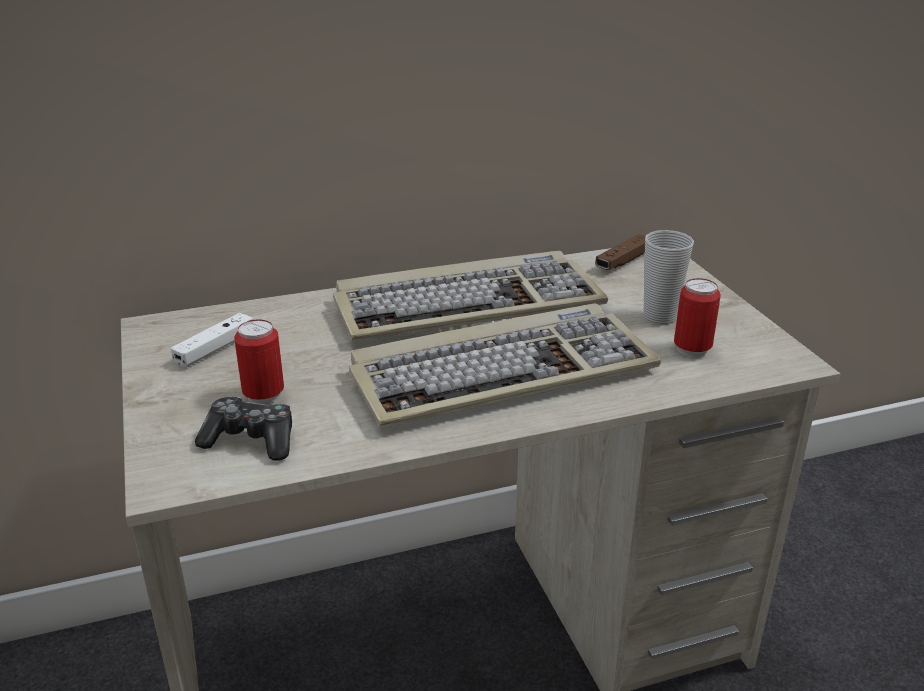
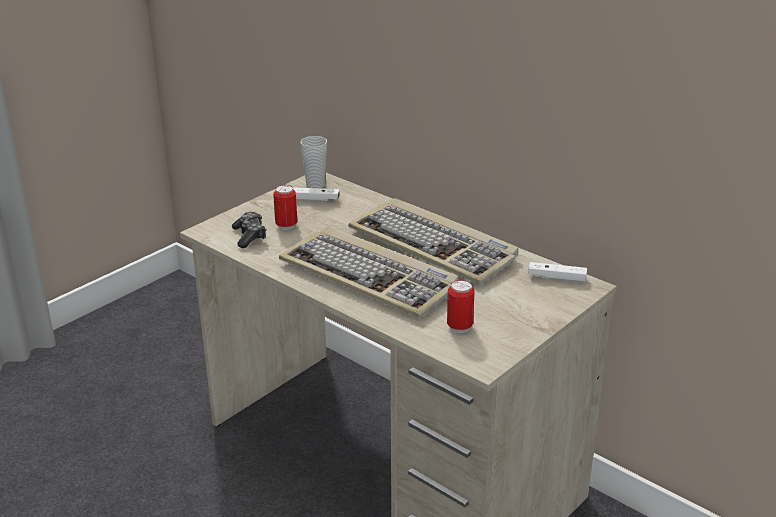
camera: 60 degrees right, 0 degrees up
brown game controller [595,234,646,270] -> white game controller [528,262,587,283]
cup [643,230,694,324] -> cup moved to [300,136,327,188]

